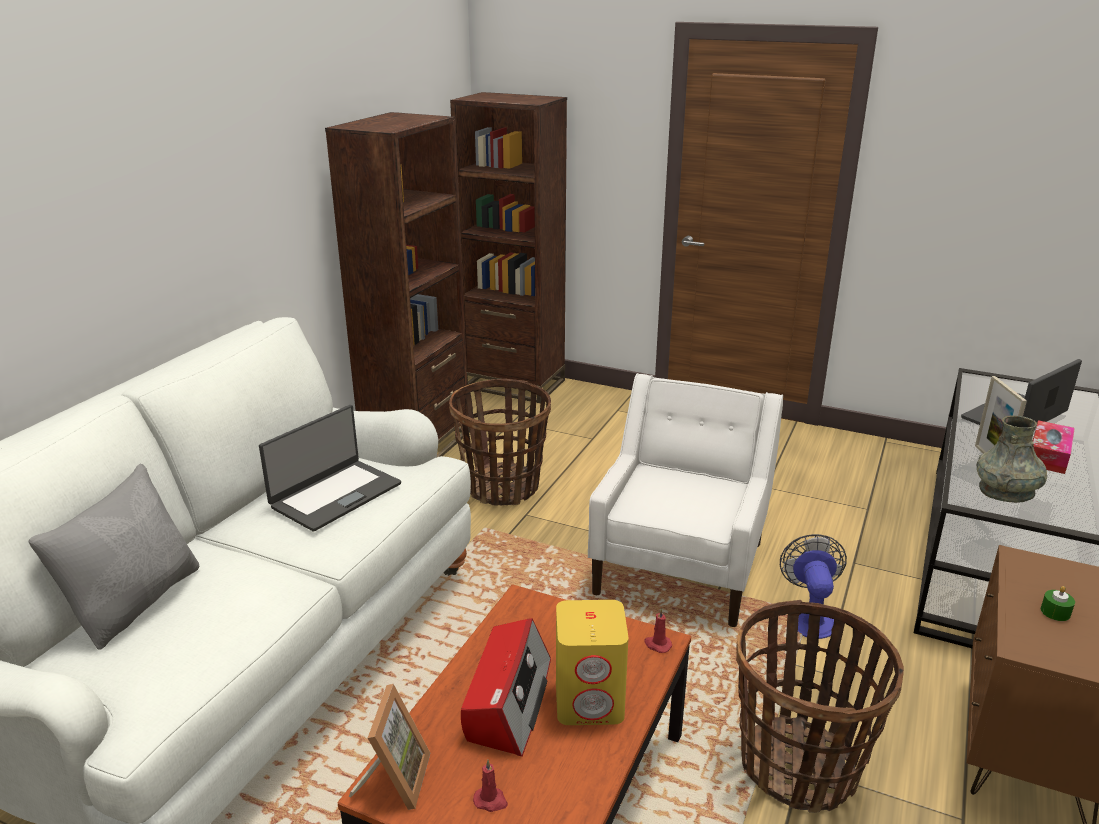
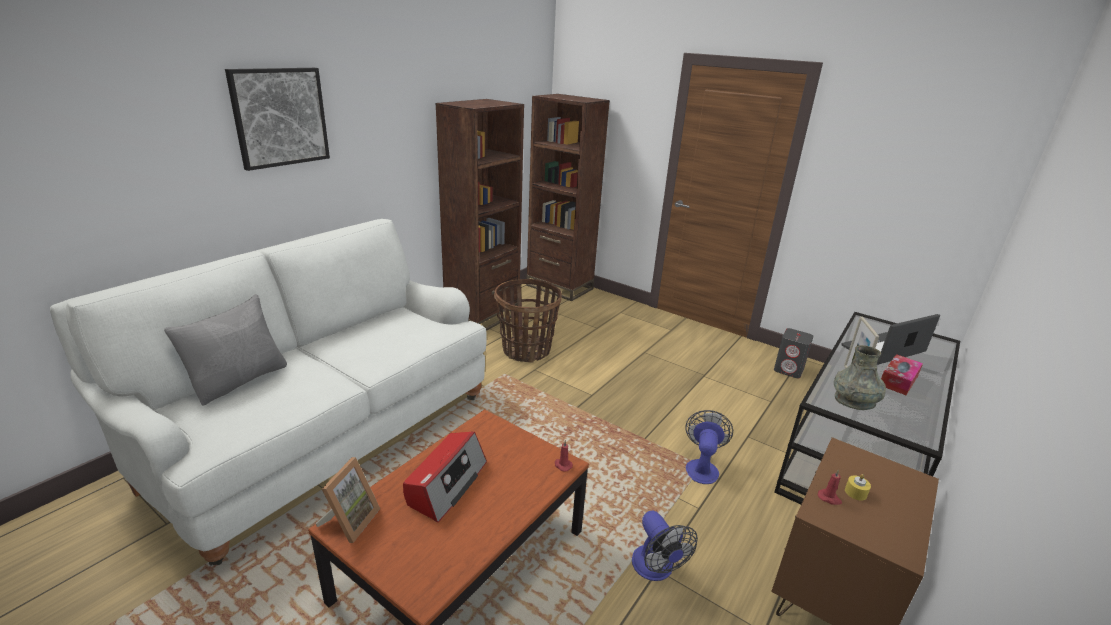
camera: 10 degrees right, 0 degrees up
laptop [259,405,401,532] -> none
red candle [473,760,508,812] -> red candle moved to [818,470,842,505]
yellow speaker [556,600,628,725] -> none
white armchair [588,373,783,627] -> none
basket [736,600,904,813] -> fan [632,511,698,581]
green candle [1041,586,1075,621] -> yellow candle [845,474,871,501]
none -> picture [225,68,330,171]
none -> grey speaker [774,328,813,378]

